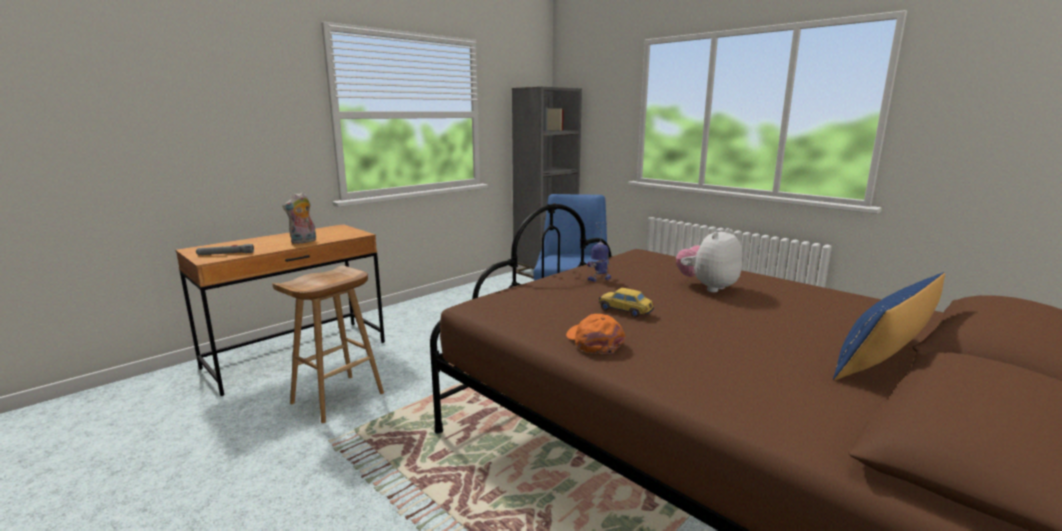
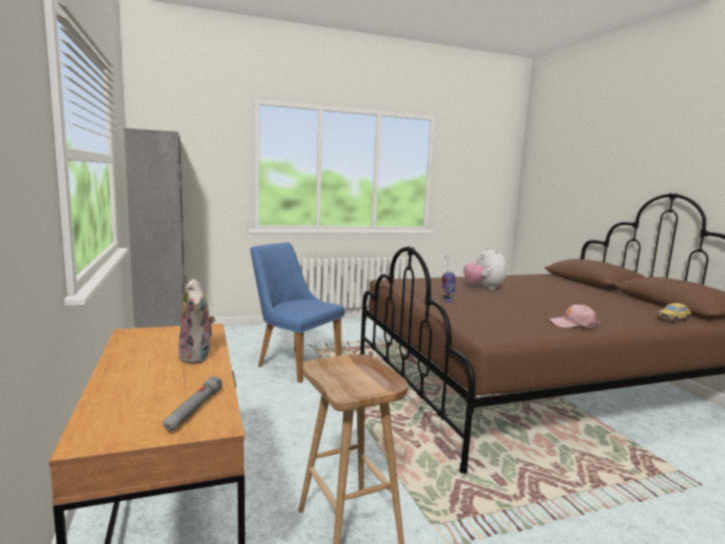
camera: 65 degrees left, 5 degrees down
orange cap [566,314,626,354] -> pink cap [549,304,600,328]
toy car [599,288,654,317] -> toy car moved to [657,303,691,323]
blue pillow [833,272,945,380] -> none

